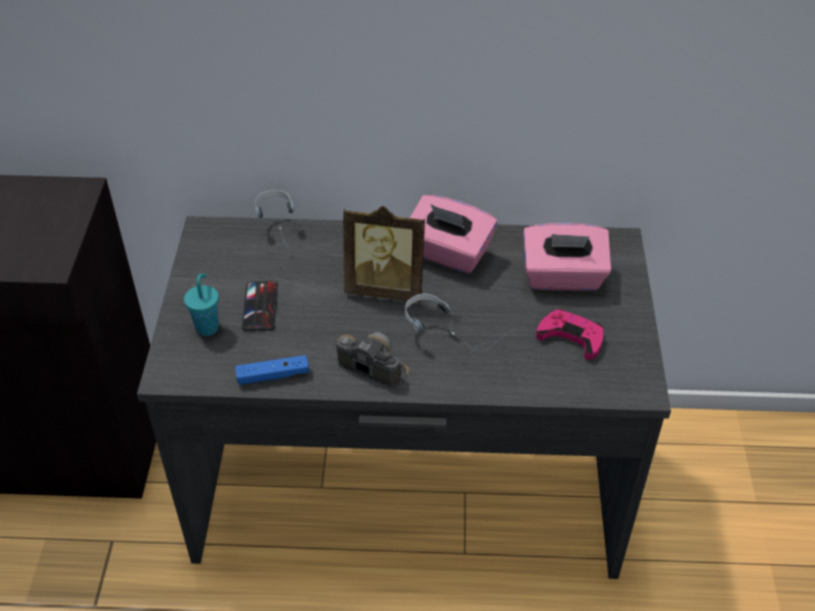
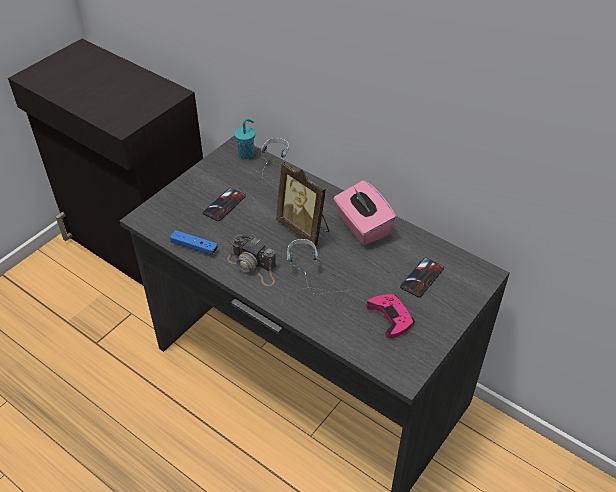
camera: 35 degrees right, 0 degrees up
turquoise cup [184,274,219,336] -> turquoise cup moved to [234,118,255,159]
camera [336,332,409,387] -> camera turned 150 degrees clockwise [227,235,276,286]
pink tissue box [523,223,611,291] -> phone [400,257,444,297]

